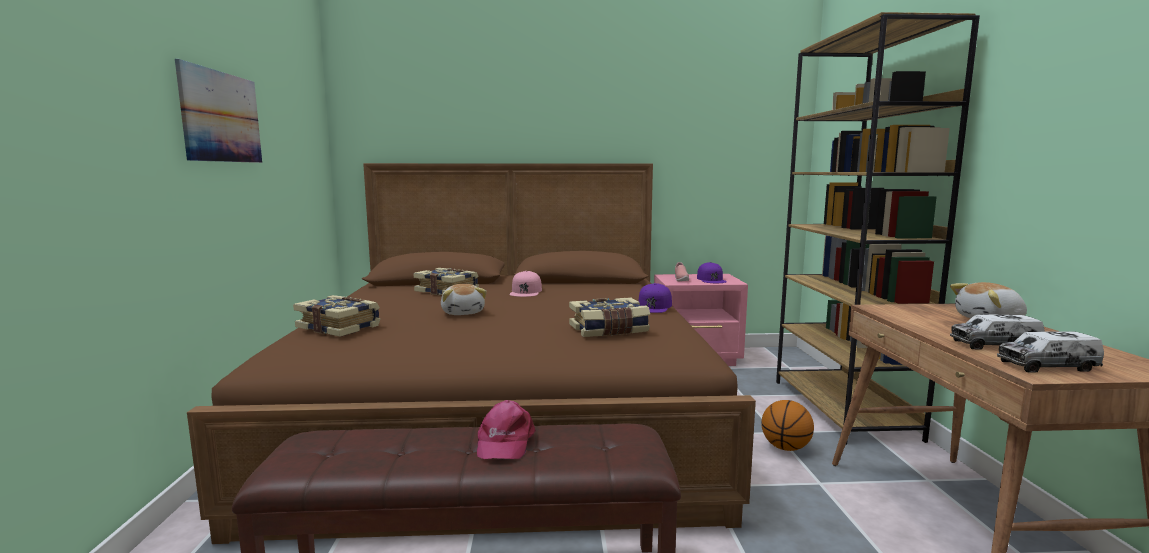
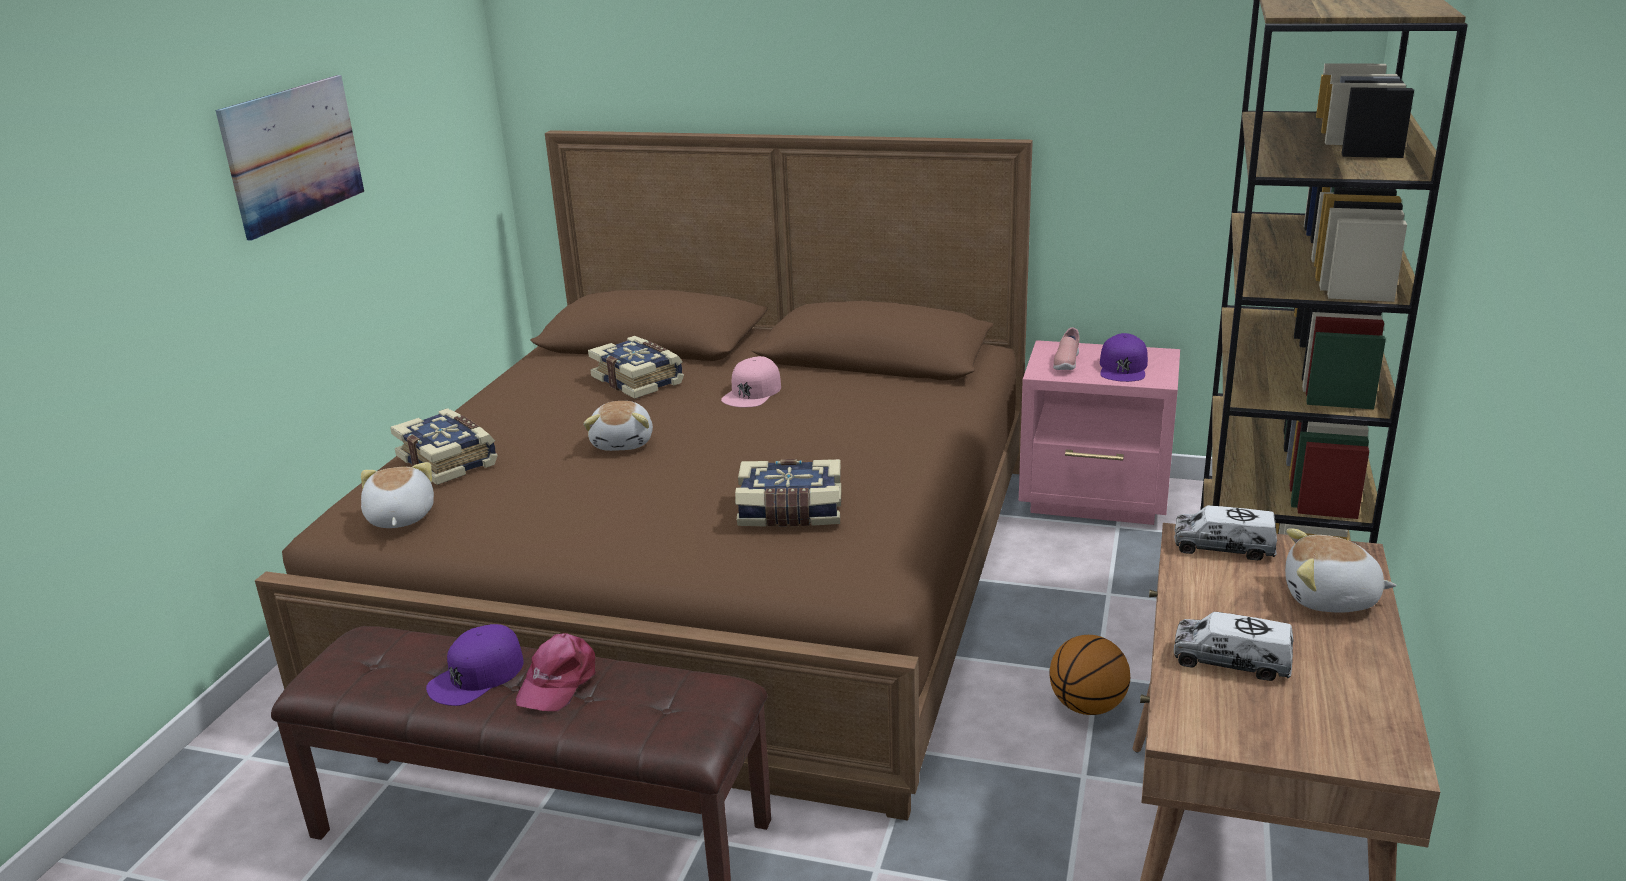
camera: 20 degrees right, 15 degrees up
purple cap [638,283,672,313] -> purple cap moved to [426,624,524,706]
toy truck [997,331,1104,373] -> toy truck moved to [1174,505,1277,560]
none -> plush toy [361,462,434,528]

